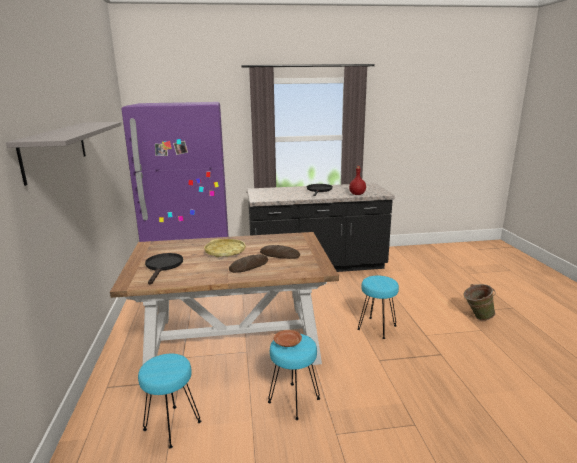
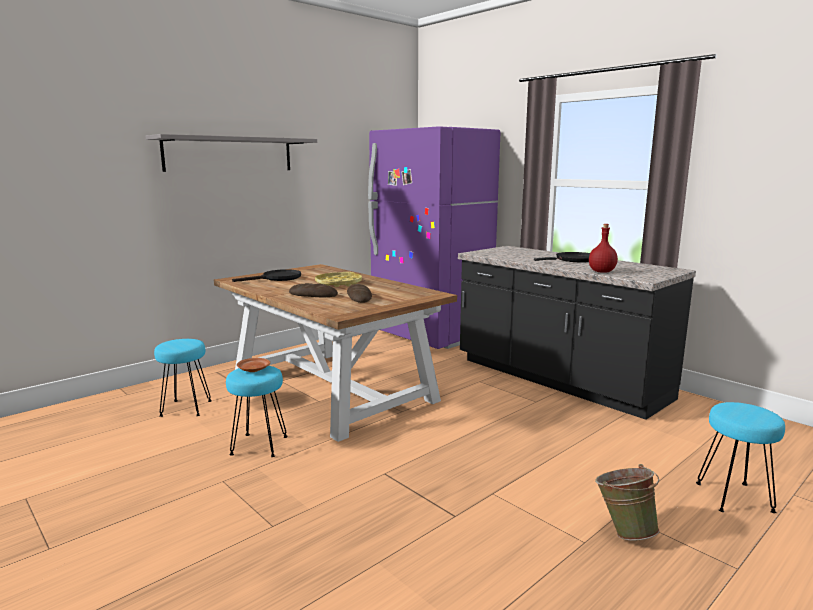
camera: 55 degrees right, 5 degrees down
turquoise stool [357,276,399,339] -> turquoise stool moved to [696,402,785,513]

